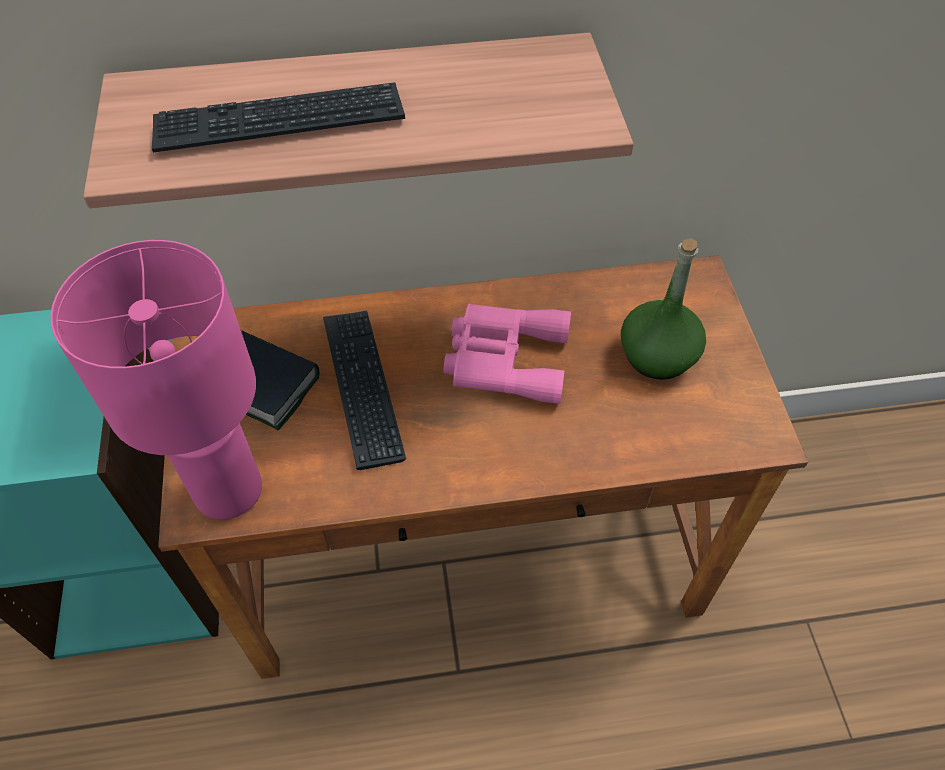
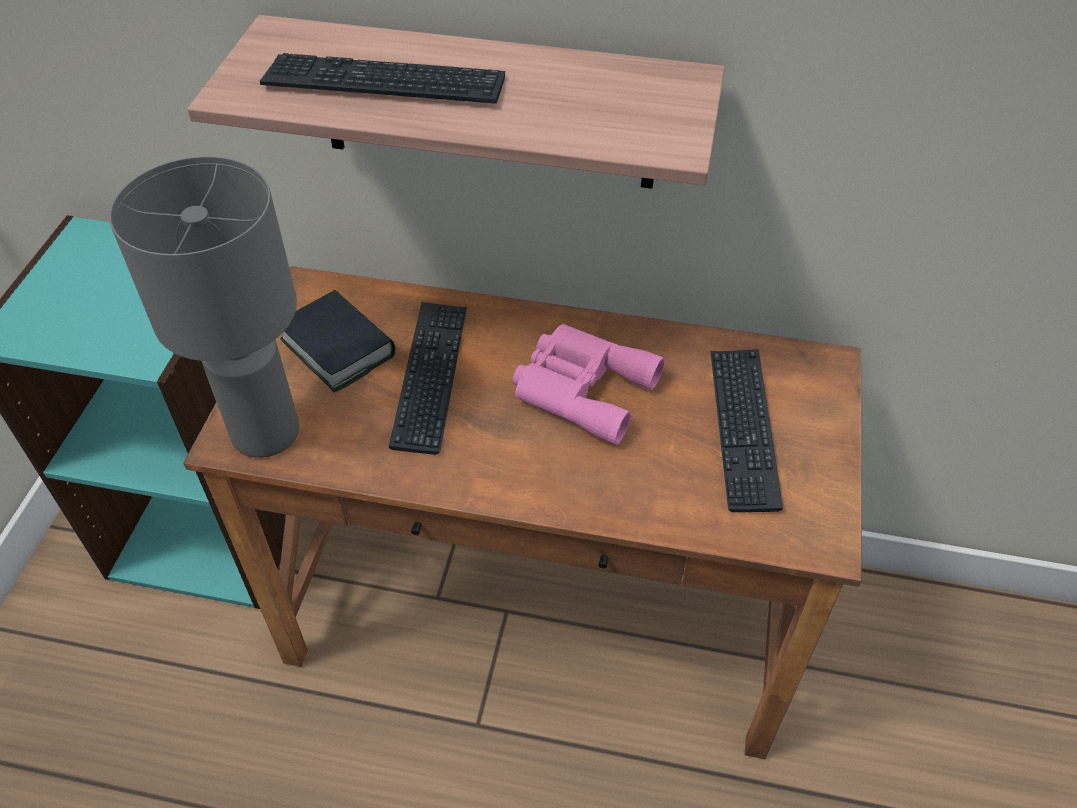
camera: 20 degrees right, 5 degrees down
pink table lamp [50,240,262,520] -> grey table lamp [109,156,299,458]
green bottle [621,238,706,380] -> keyboard [710,349,783,512]

